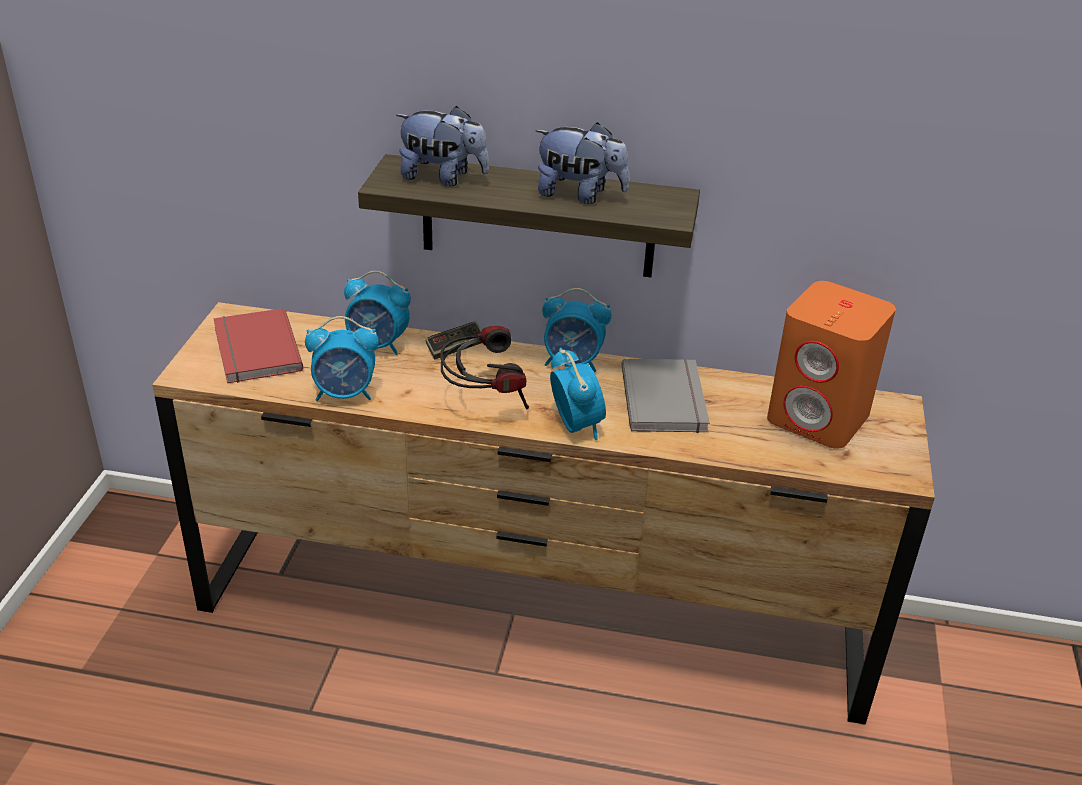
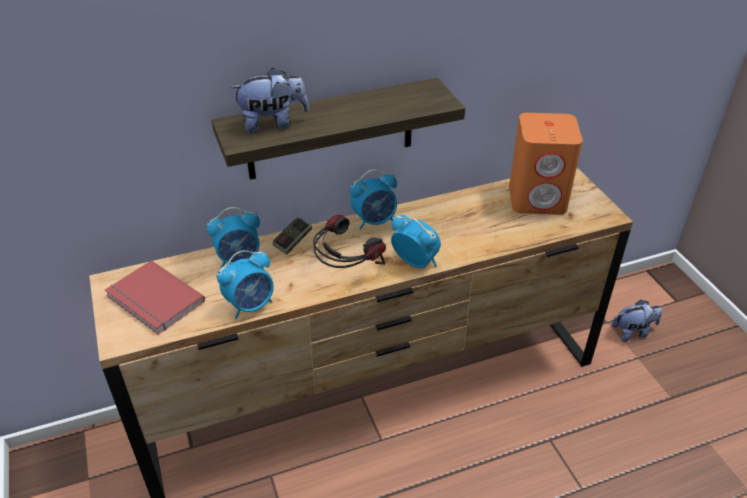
camera: 30 degrees left, 5 degrees up
plush toy [536,122,629,204] -> plush toy moved to [612,299,662,342]
grey book [622,359,710,433] -> none

